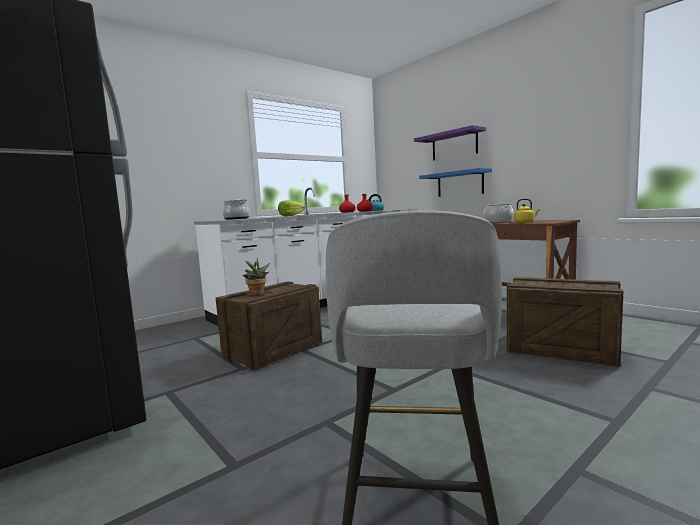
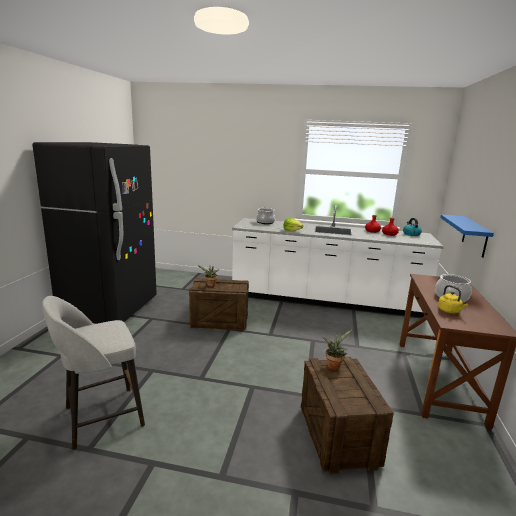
camera: 50 degrees right, 10 degrees up
purple shelf [414,125,486,161] -> none
none -> potted plant [322,330,352,370]

